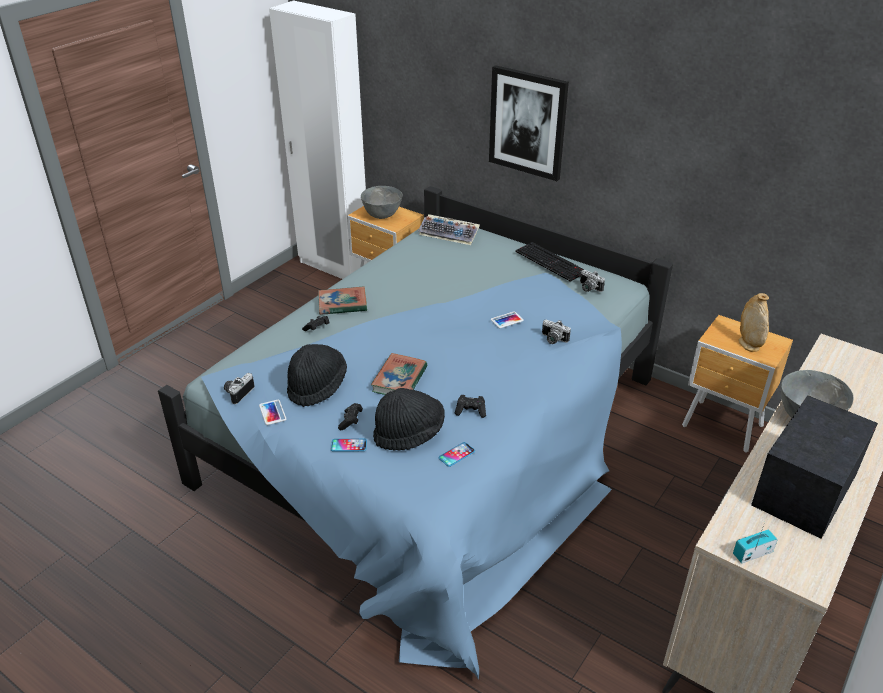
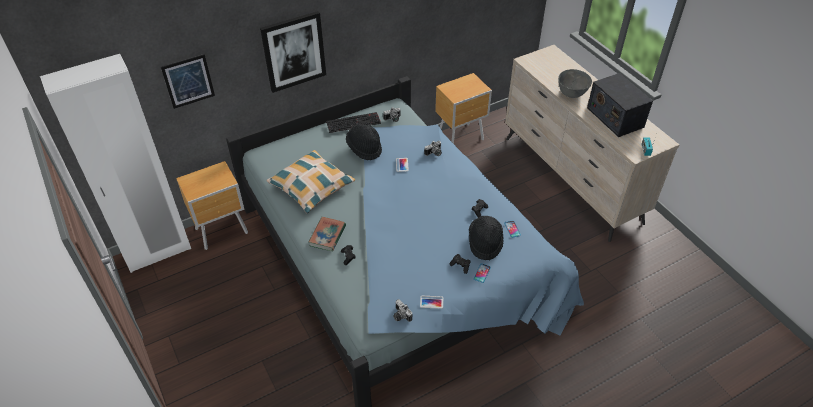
camera: 65 degrees left, 10 degrees up
black hat [287,344,347,407] -> black hat moved to [346,124,382,160]
grey bowl [361,186,402,219] -> none
book [371,353,427,395] -> none
keyboard [418,214,480,245] -> none
beige vase [739,293,769,352] -> none
none -> picture [161,54,215,109]
none -> pillow [266,150,355,213]

